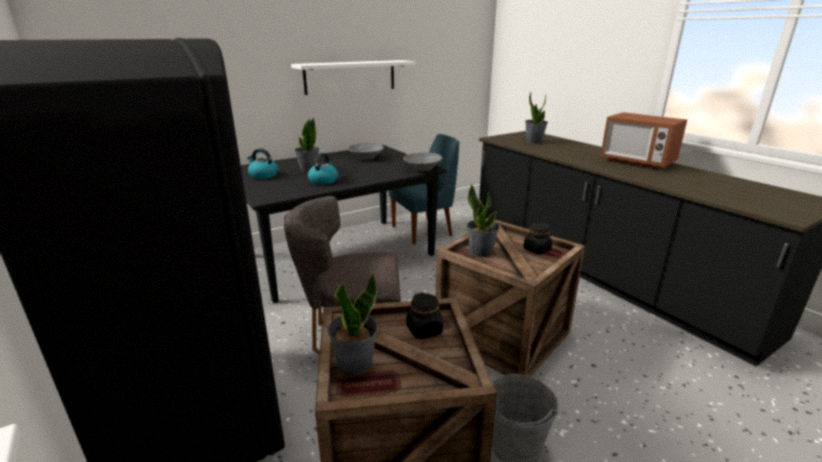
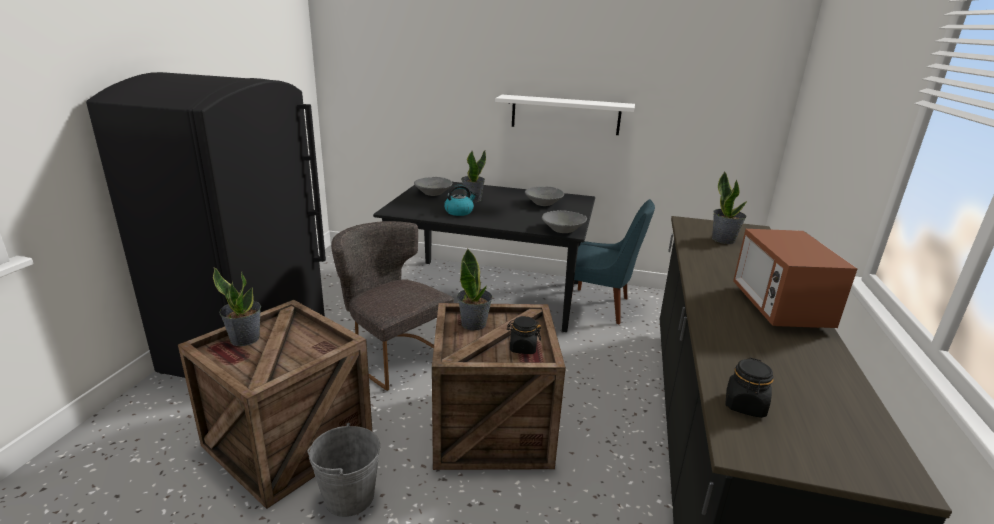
camera: 45 degrees right, 0 degrees up
kettle [247,148,278,179] -> grey bowl [414,177,452,196]
black jar [406,292,443,339] -> black jar moved to [725,358,773,418]

